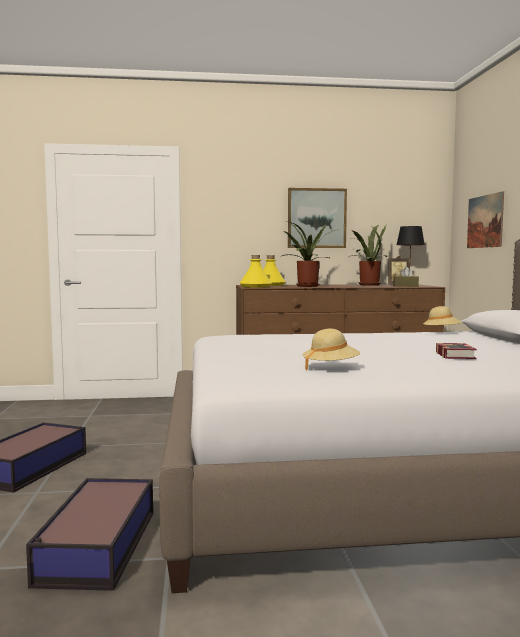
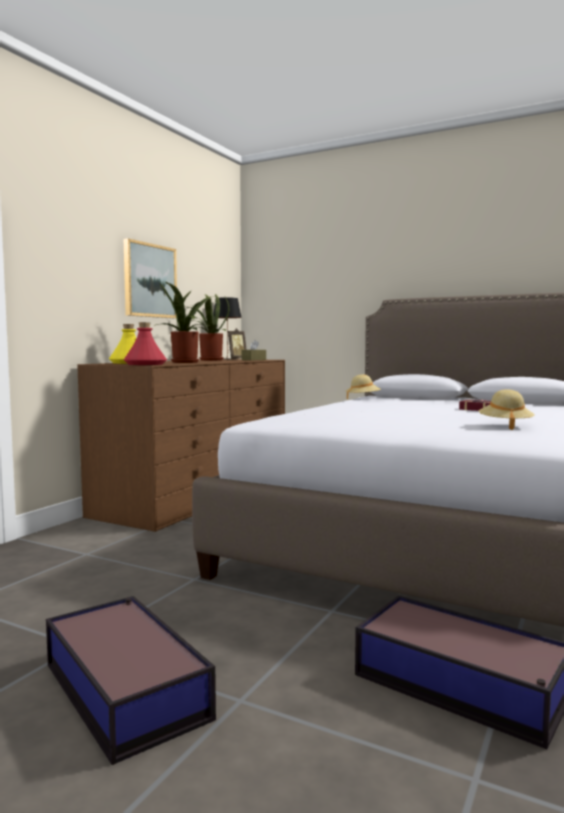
camera: 55 degrees left, 0 degrees up
yellow bottle [240,255,272,288] -> red bottle [124,322,167,365]
picture [467,191,504,248] -> none

